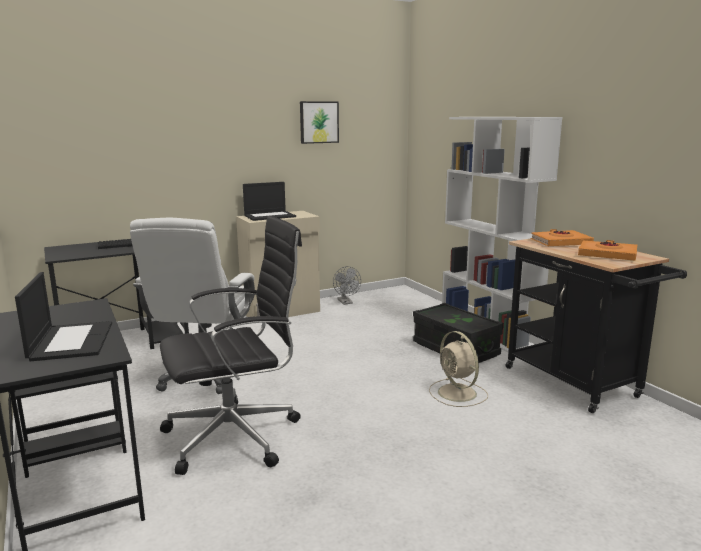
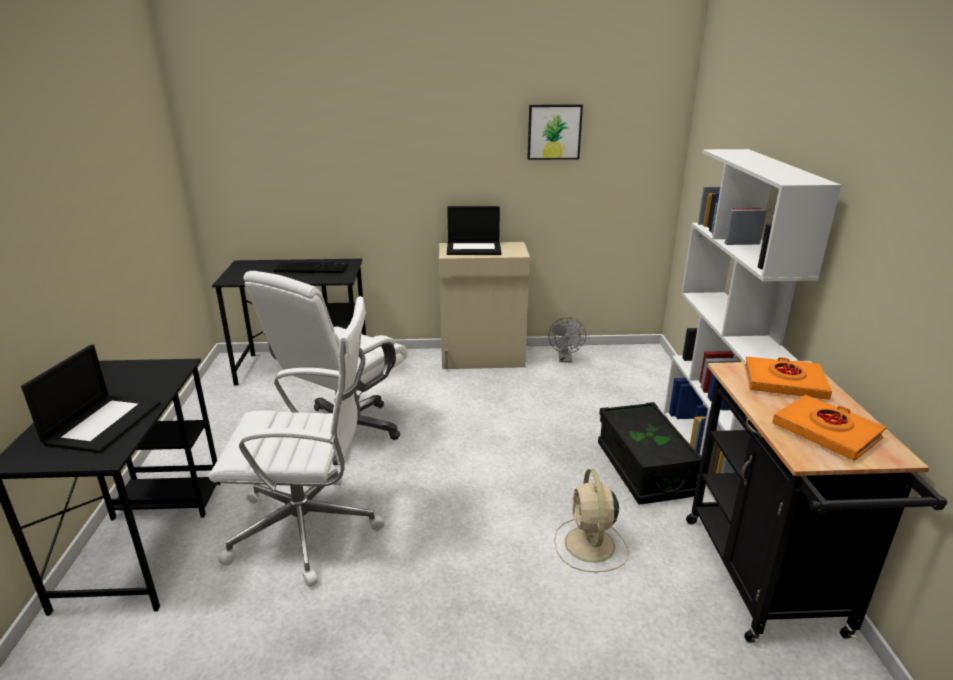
camera: 25 degrees right, 10 degrees up
black office chair [160,215,302,475] -> white office chair [209,296,384,587]

